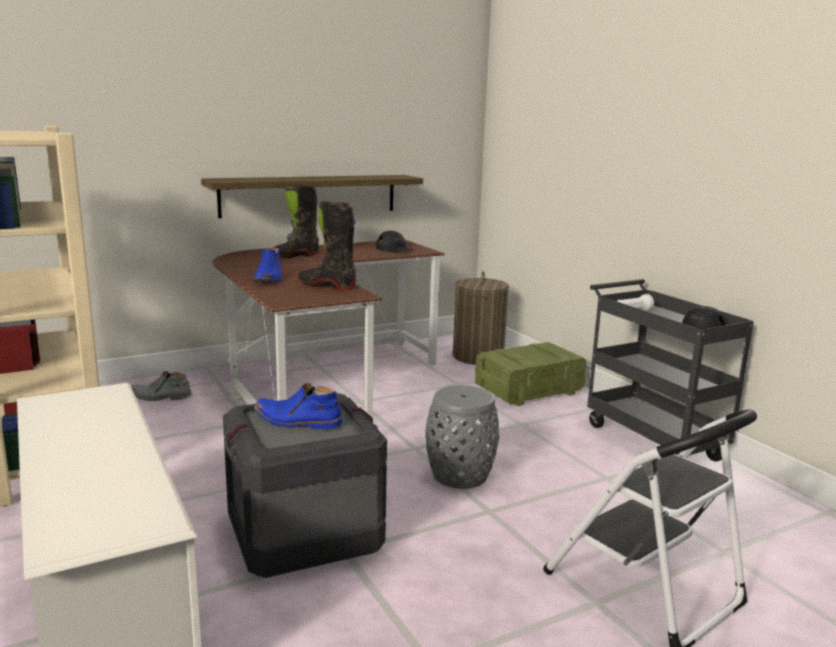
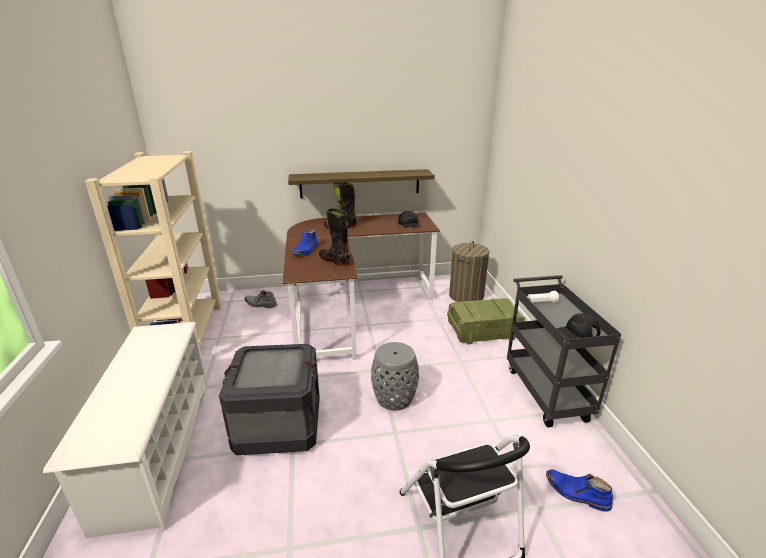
camera: 20 degrees right, 10 degrees up
blue boot [254,383,343,429] -> blue boot moved to [546,469,613,512]

